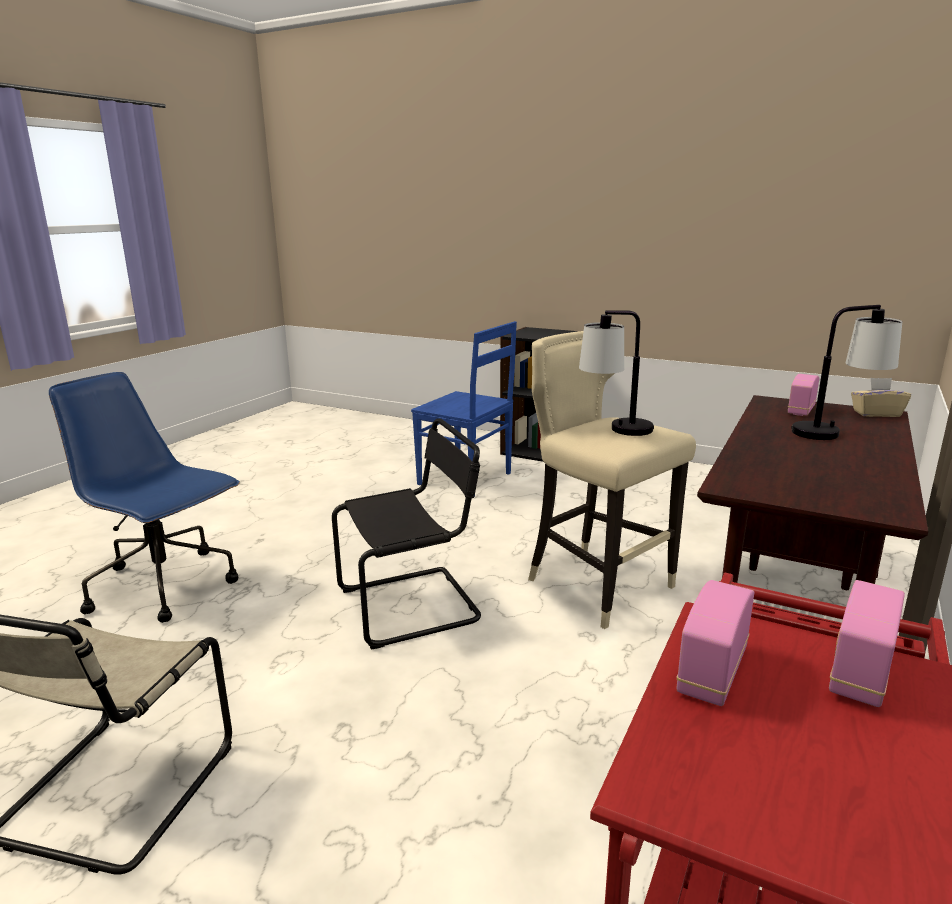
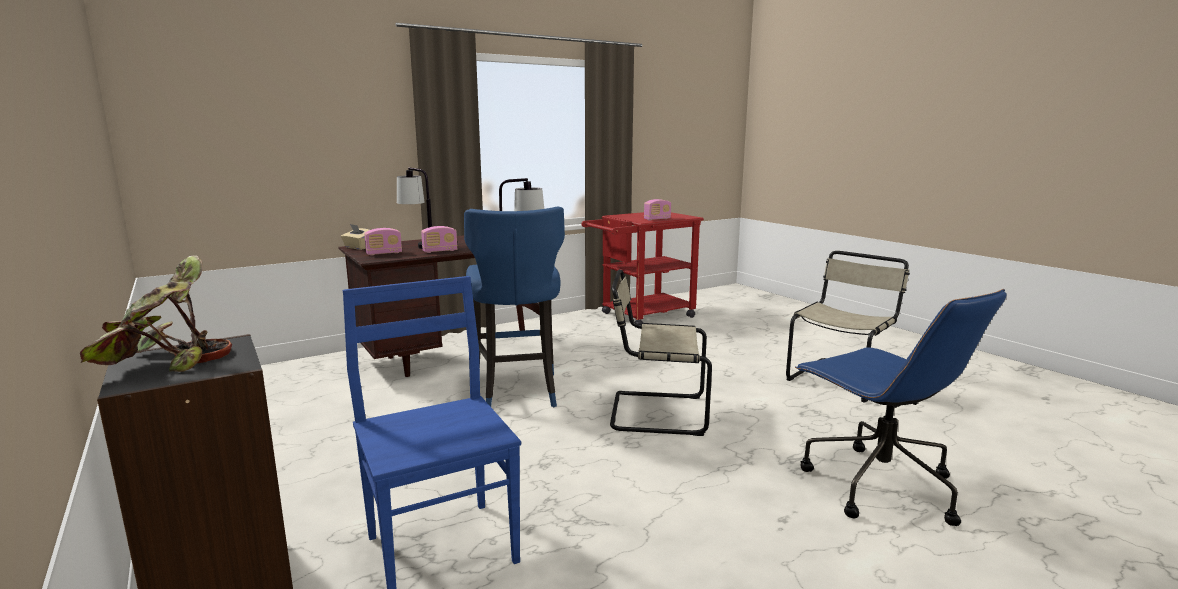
camera: 150 degrees left, 5 degrees down
black chair [332,418,481,649] -> beige chair [610,269,712,436]
beige stool [528,331,696,629] -> blue stool [464,207,565,407]
radio [829,580,905,707] -> radio moved to [421,226,457,253]
none -> potted plant [80,255,232,372]

